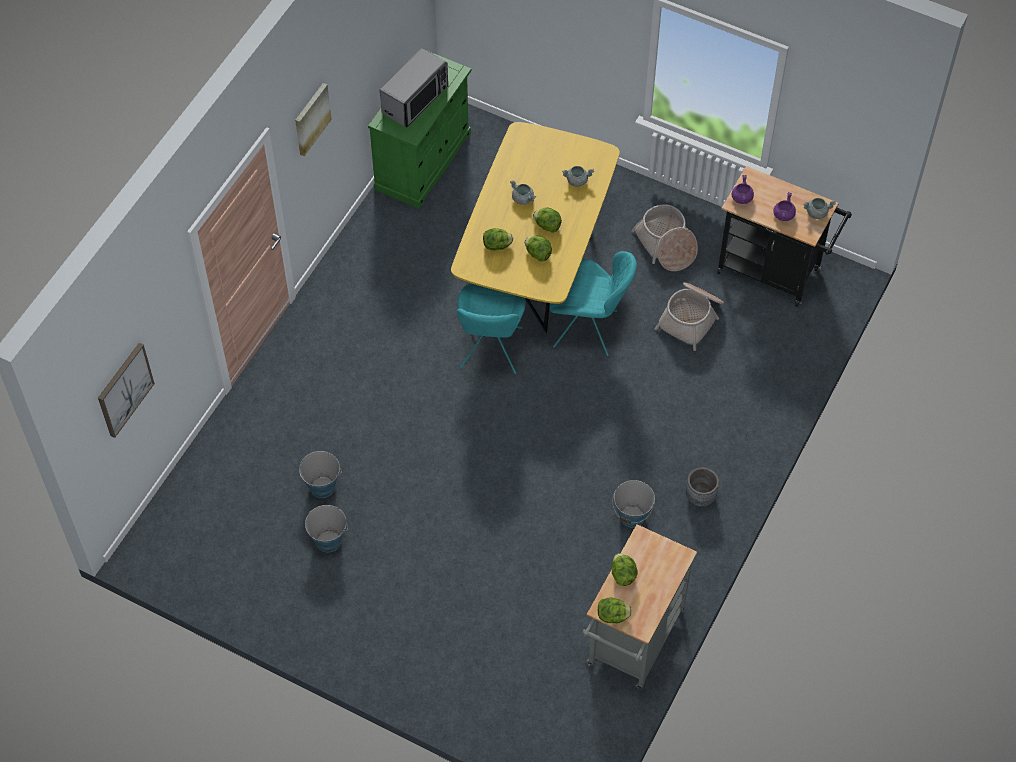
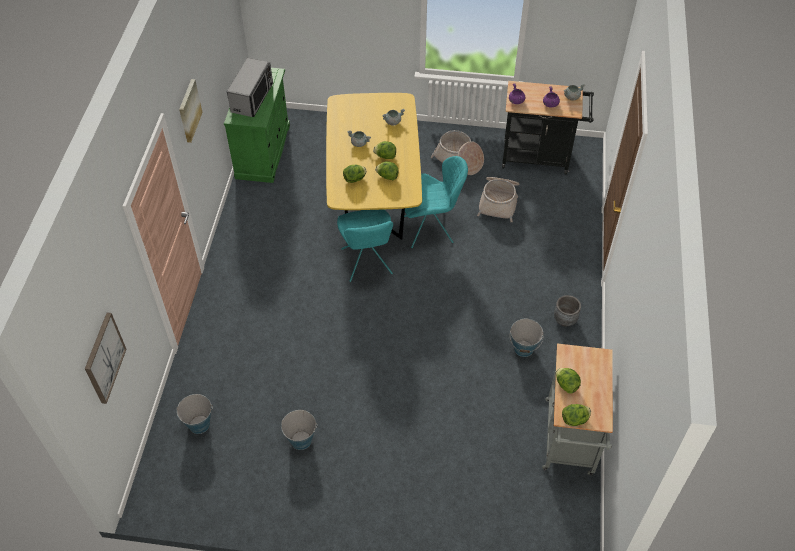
camera: 20 degrees left, 5 degrees down
bucket [299,451,342,498] -> bucket moved to [177,394,213,434]

